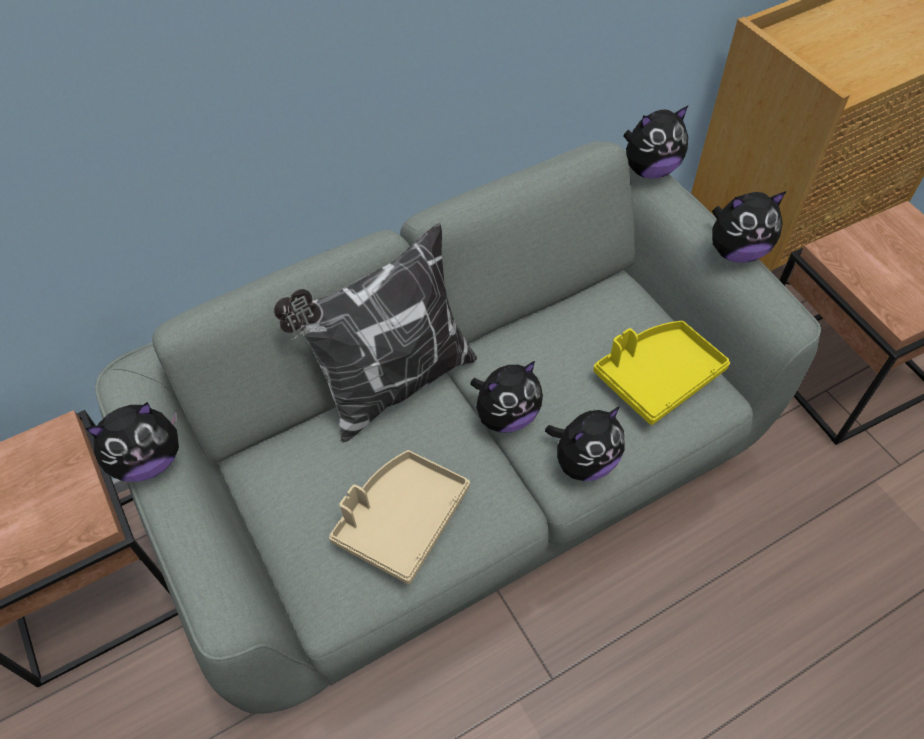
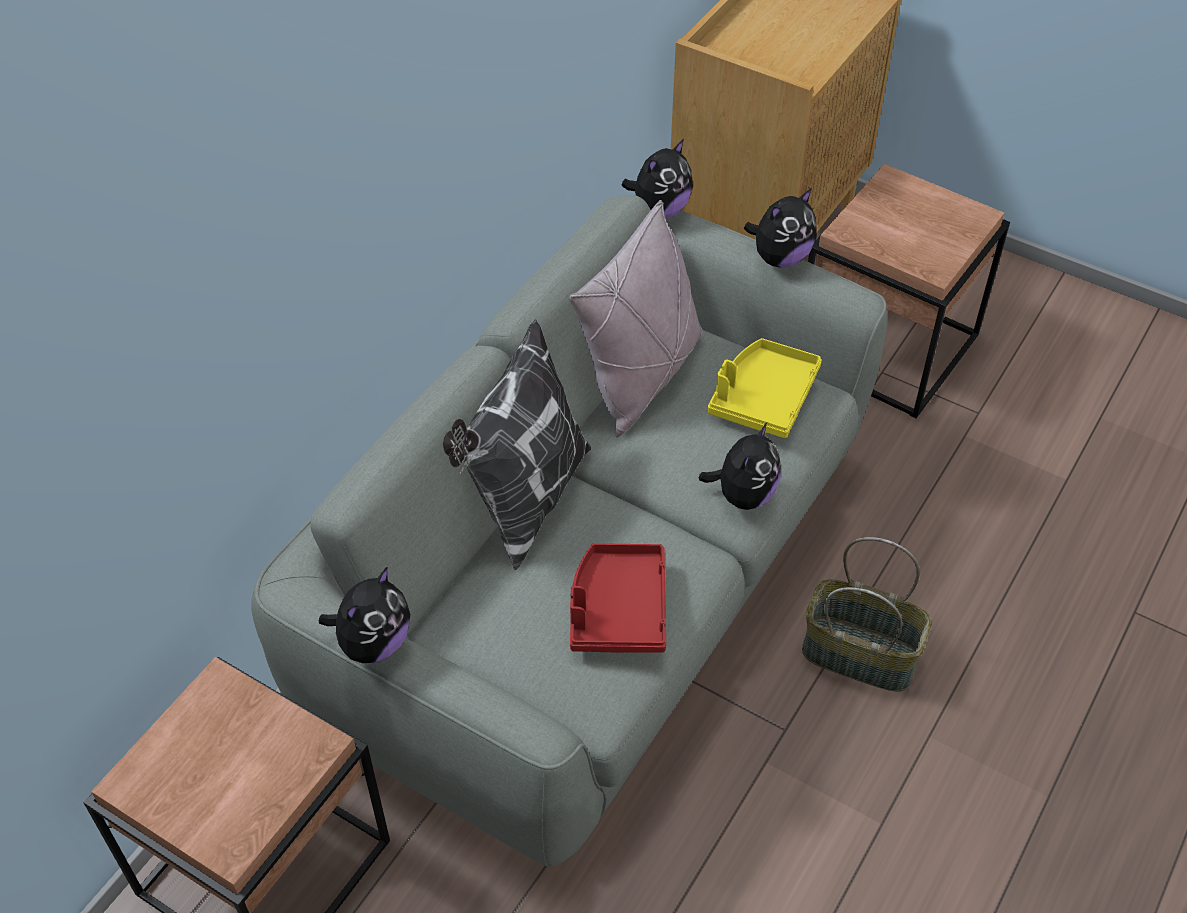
camera: 30 degrees left, 5 degrees down
beige tray [329,450,470,584] -> red tray [570,543,666,653]
plush toy [470,361,543,432] -> none
none -> purple pillow [569,200,702,437]
none -> basket [802,537,932,692]

